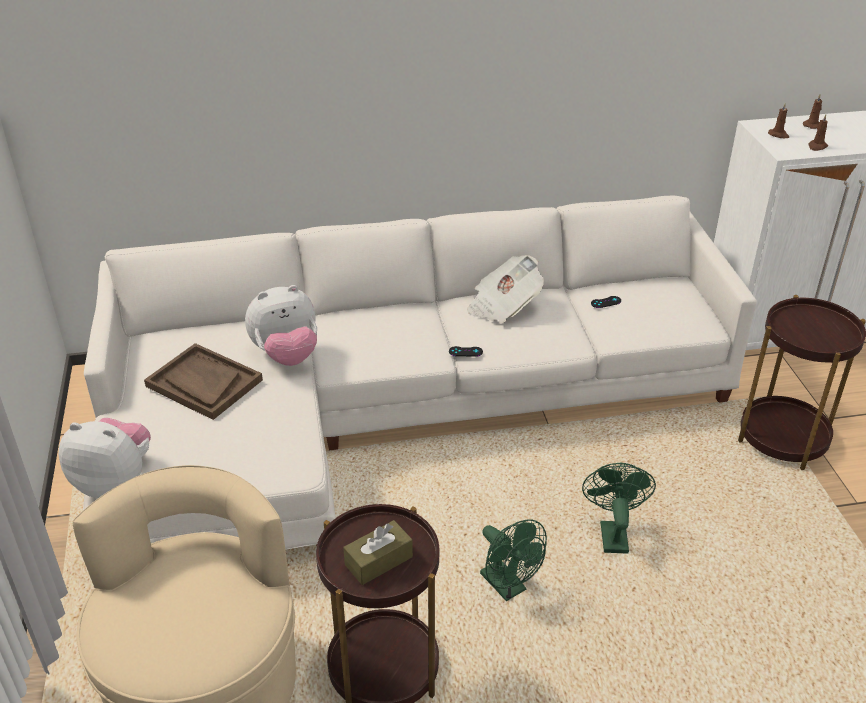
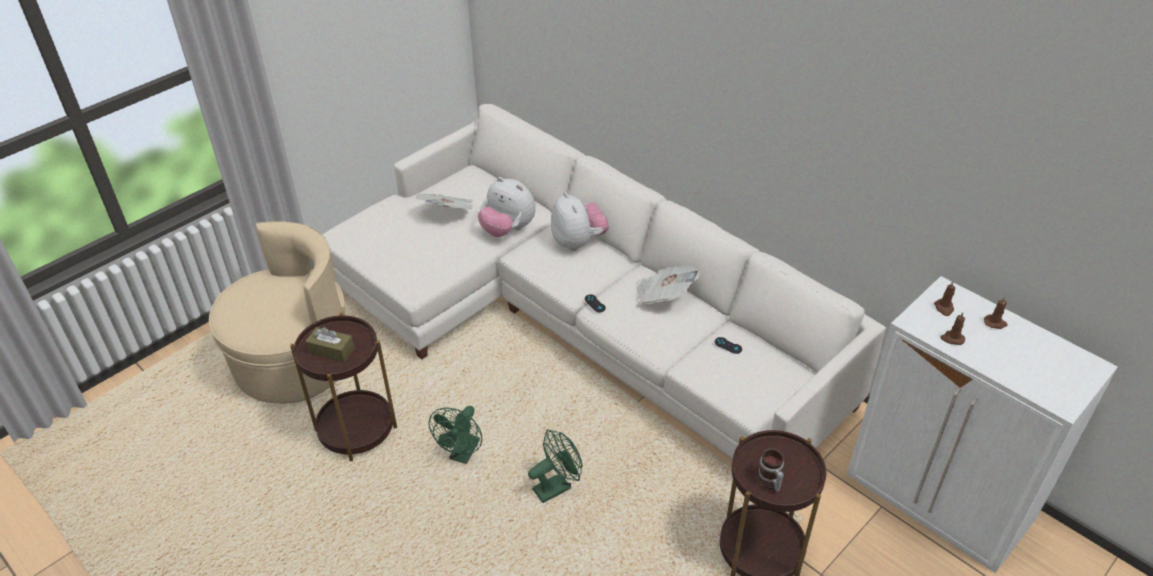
camera: 55 degrees right, 5 degrees up
plush toy [59,418,151,498] -> plush toy moved to [551,192,609,251]
brown tray [144,343,263,420] -> newspaper [416,194,473,209]
none -> mug [755,448,784,492]

